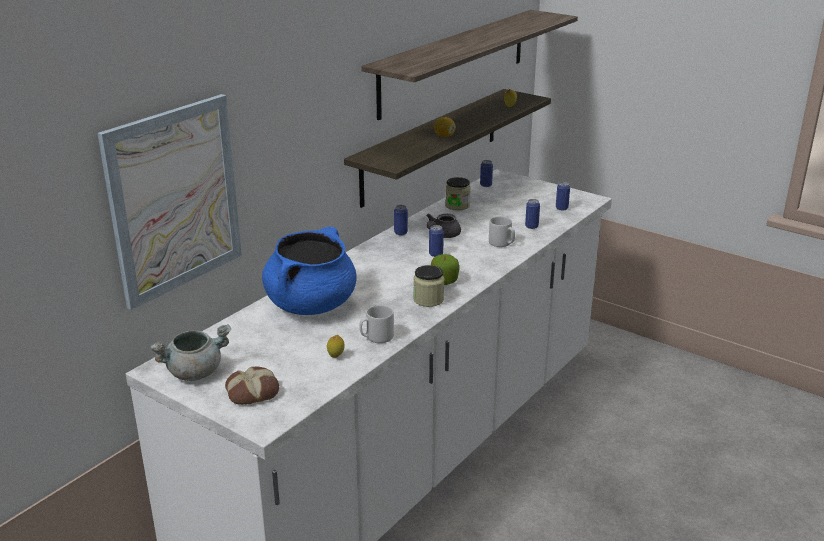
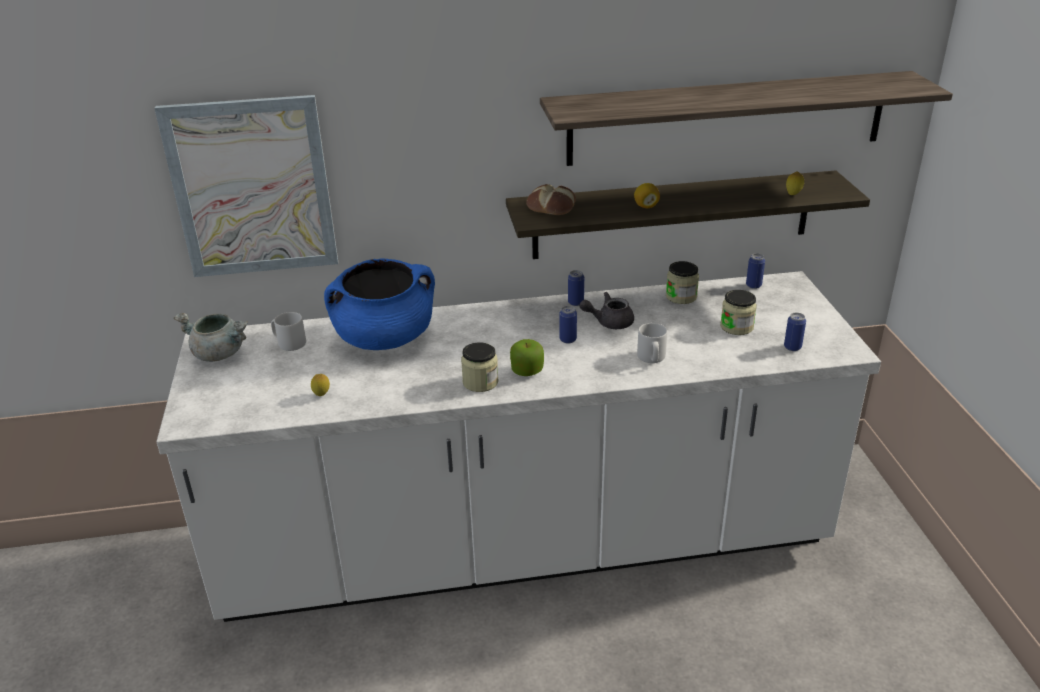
camera: 45 degrees right, 5 degrees up
bread [225,367,279,405] -> bread moved to [527,184,576,215]
grey mug [359,305,394,343] -> grey mug moved to [271,312,306,351]
can [525,199,540,229] -> none
none -> jar [720,290,757,335]

